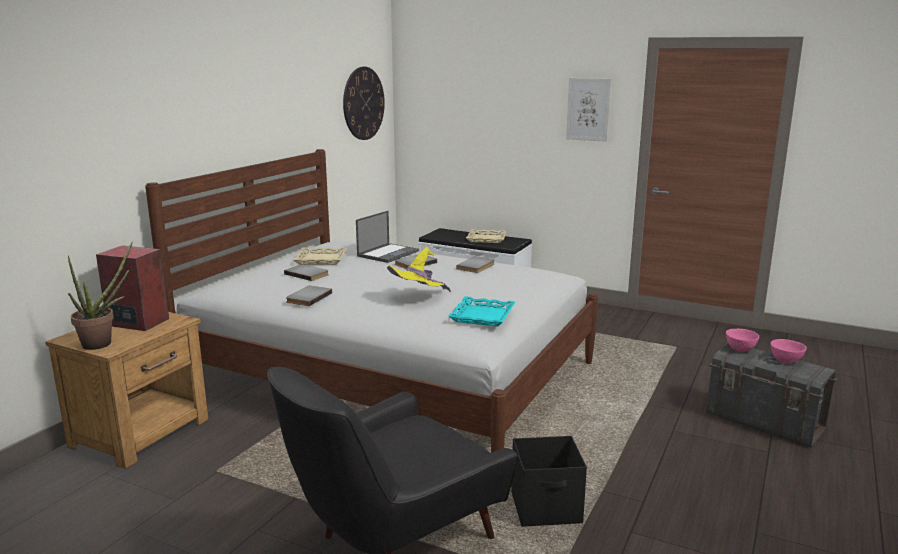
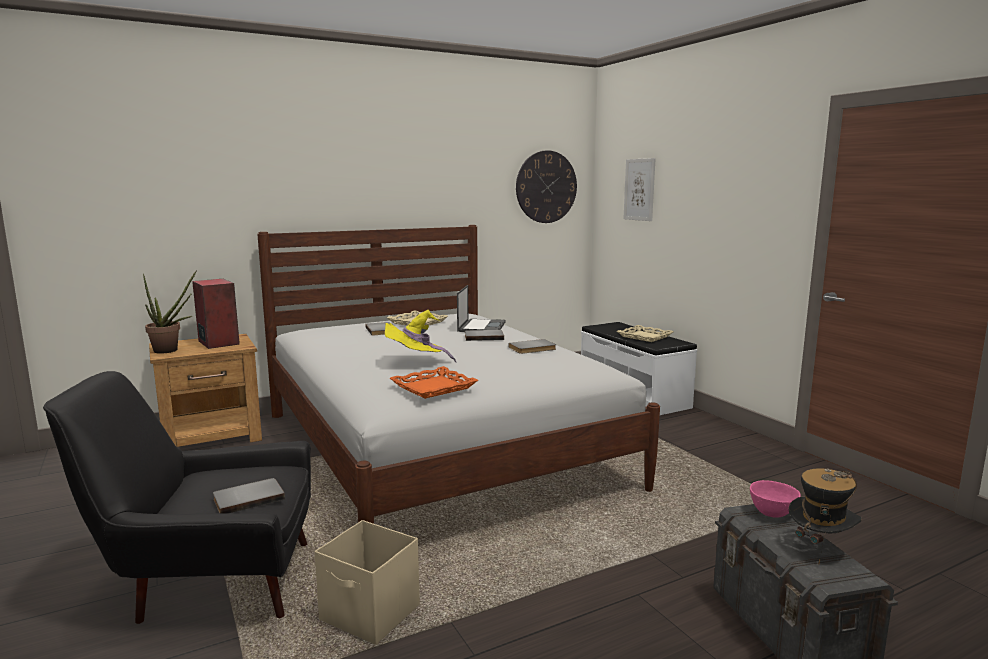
camera: 35 degrees right, 5 degrees down
grey book [286,286,332,306] -> grey book moved to [213,478,285,513]
laptop [356,211,419,263] -> laptop turned 60 degrees counterclockwise [457,285,506,332]
turquoise tray [448,296,516,327] -> orange tray [390,366,478,399]
black storage box [511,436,587,527] -> beige storage box [315,520,420,645]
picture [566,78,611,142] -> picture moved to [624,158,656,221]
pink bowl [771,339,807,364] -> hat [788,468,862,564]

